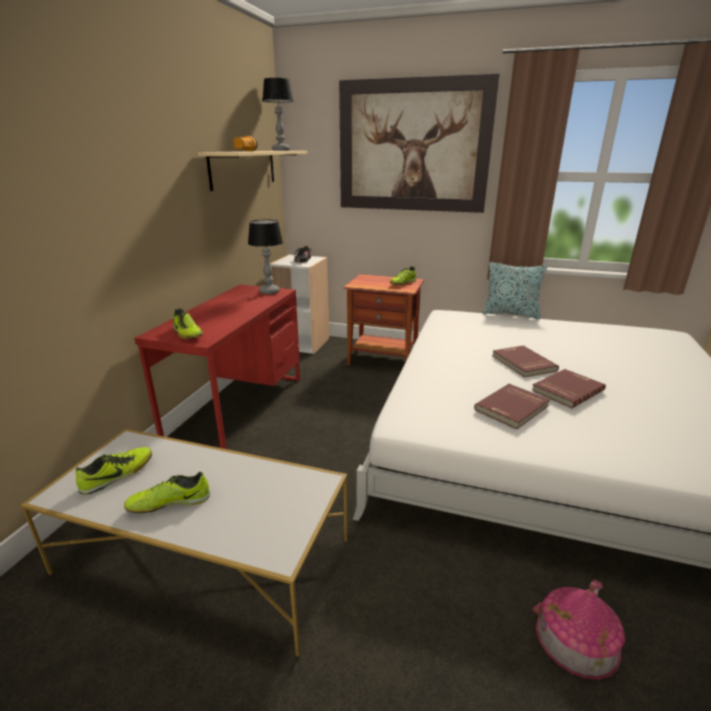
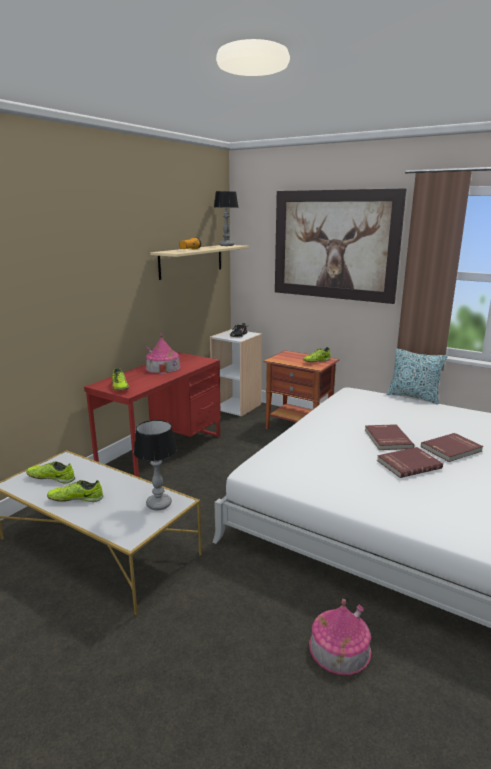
camera: 15 degrees right, 5 degrees down
shoe [75,447,152,495] -> shoe turned 135 degrees counterclockwise [26,461,75,483]
table lamp [248,220,283,294] -> table lamp moved to [134,420,177,510]
red book [474,384,550,429] -> red book moved to [421,433,483,462]
none -> toy house [145,334,181,375]

